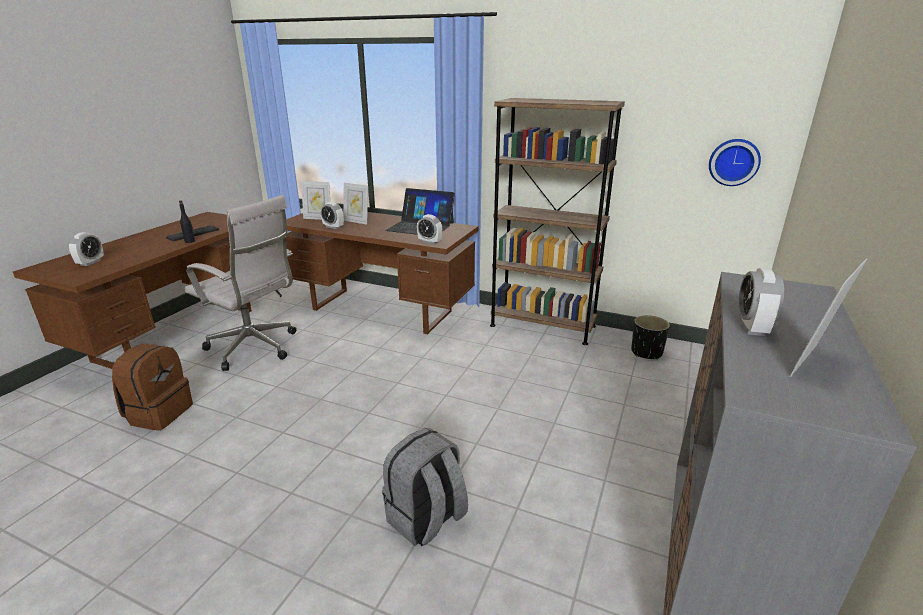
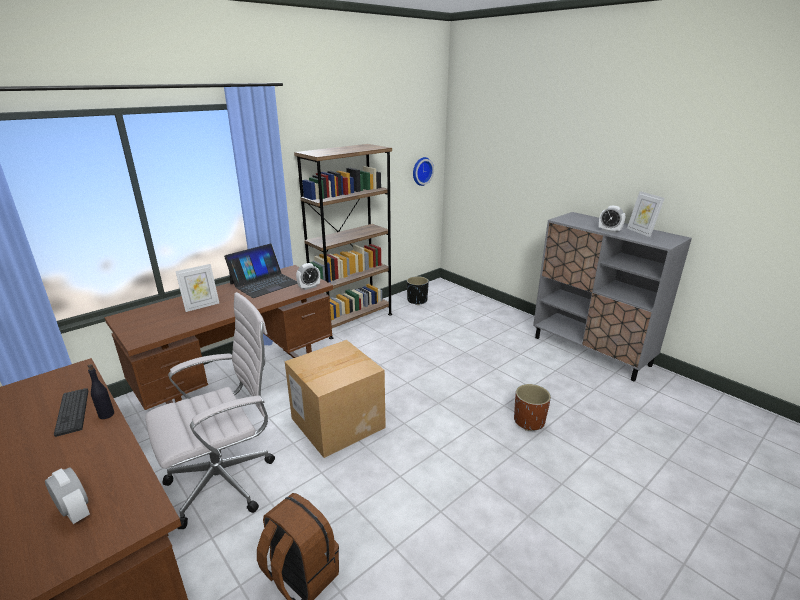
camera: 65 degrees left, 0 degrees up
picture frame [301,181,330,220] -> none
alarm clock [321,201,344,229] -> none
grey backpack [382,428,468,546] -> brown planter [514,384,551,431]
none -> cardboard box [285,340,386,458]

